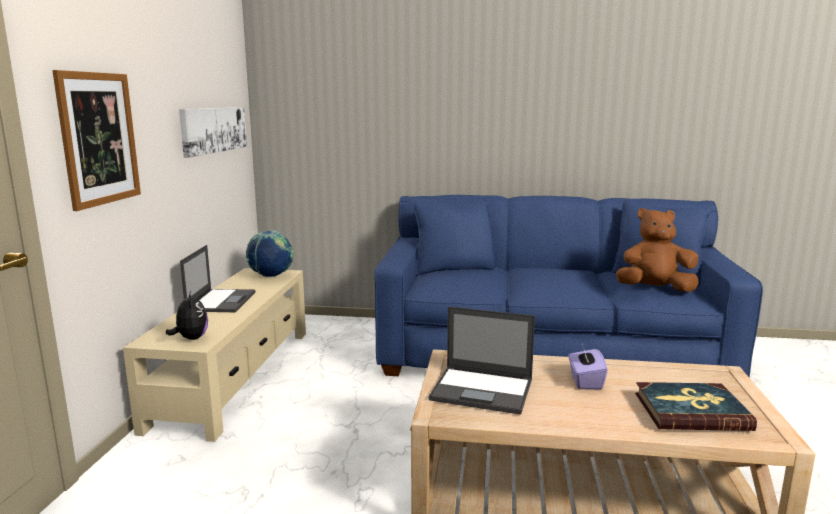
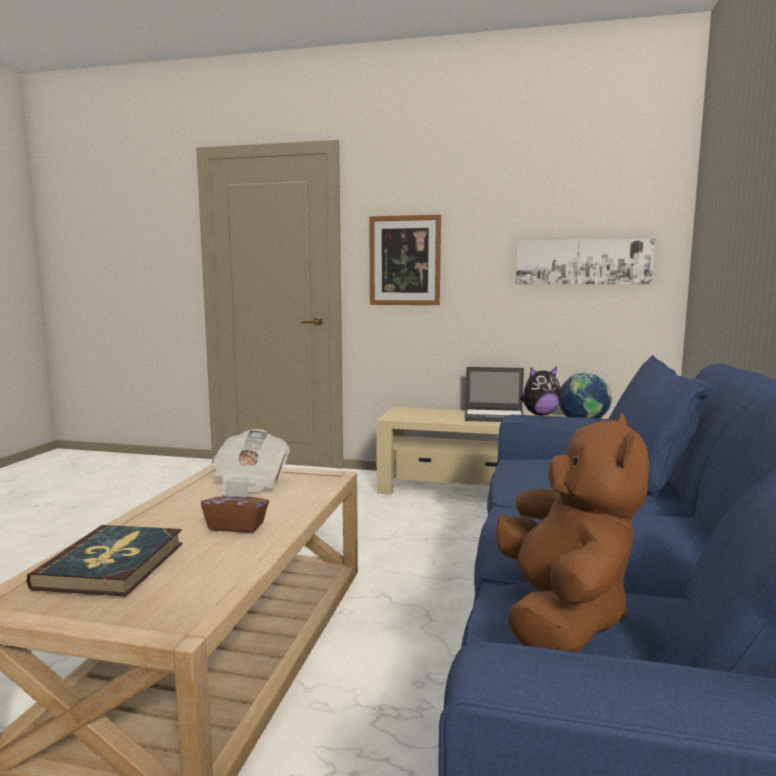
camera: 95 degrees right, 5 degrees down
plush toy [166,291,208,340] -> plush toy moved to [520,367,561,416]
laptop [428,306,535,415] -> newspaper [212,429,290,495]
purple tissue box [568,344,608,390] -> brown tissue box [201,480,269,533]

